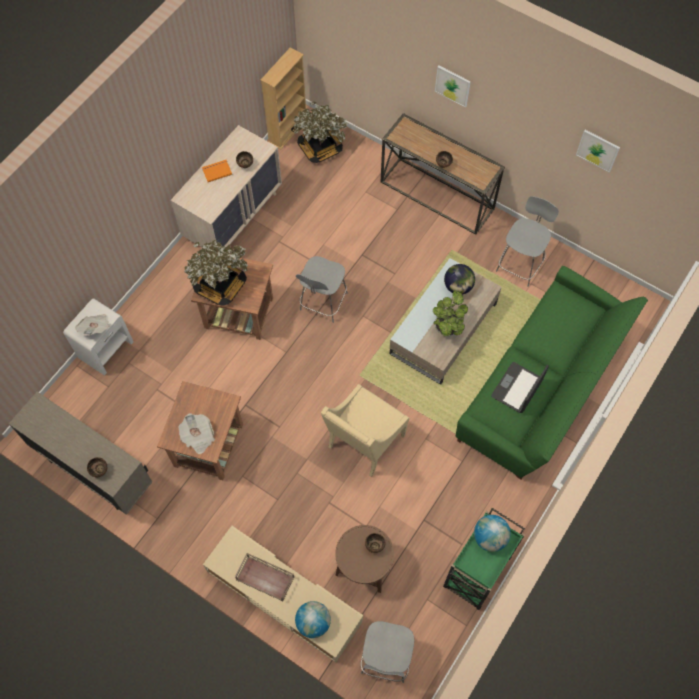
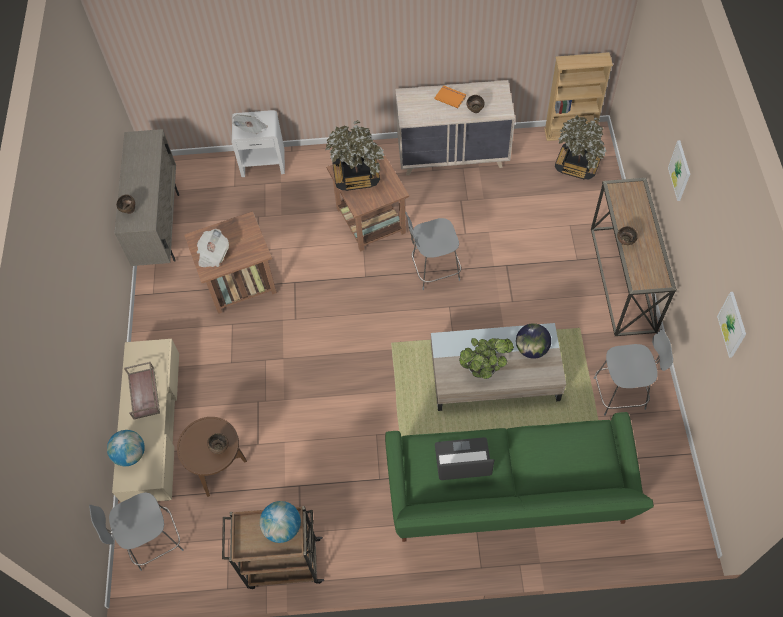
camera: 55 degrees right, 5 degrees down
beige armchair [321,384,409,477] -> none
green cart [443,508,525,610] -> brown cart [222,506,324,589]

